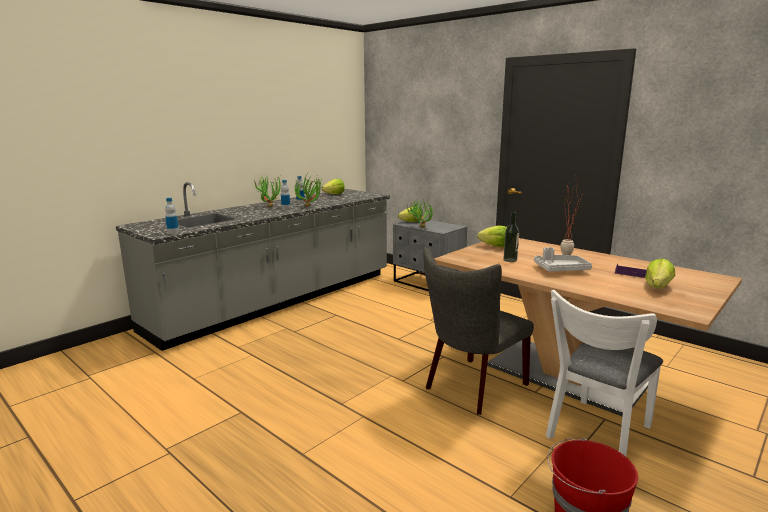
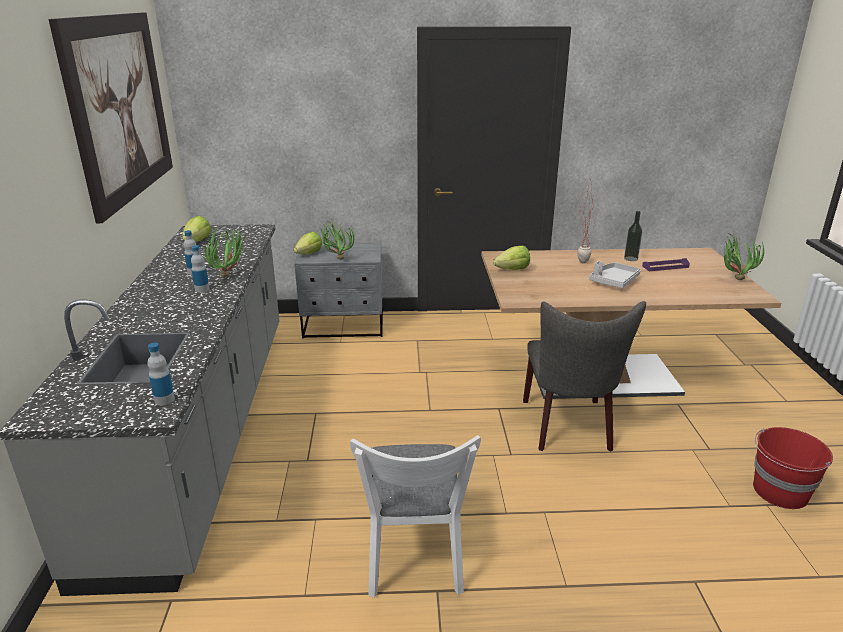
camera: 45 degrees left, 10 degrees up
potted plant [253,175,282,208] -> potted plant moved to [723,231,764,280]
bottle [504,211,519,262] -> bottle moved to [624,211,642,261]
white chair [546,290,663,456] -> white chair moved to [350,435,481,598]
lettuce [645,258,675,288] -> none
none -> picture [48,13,173,223]

